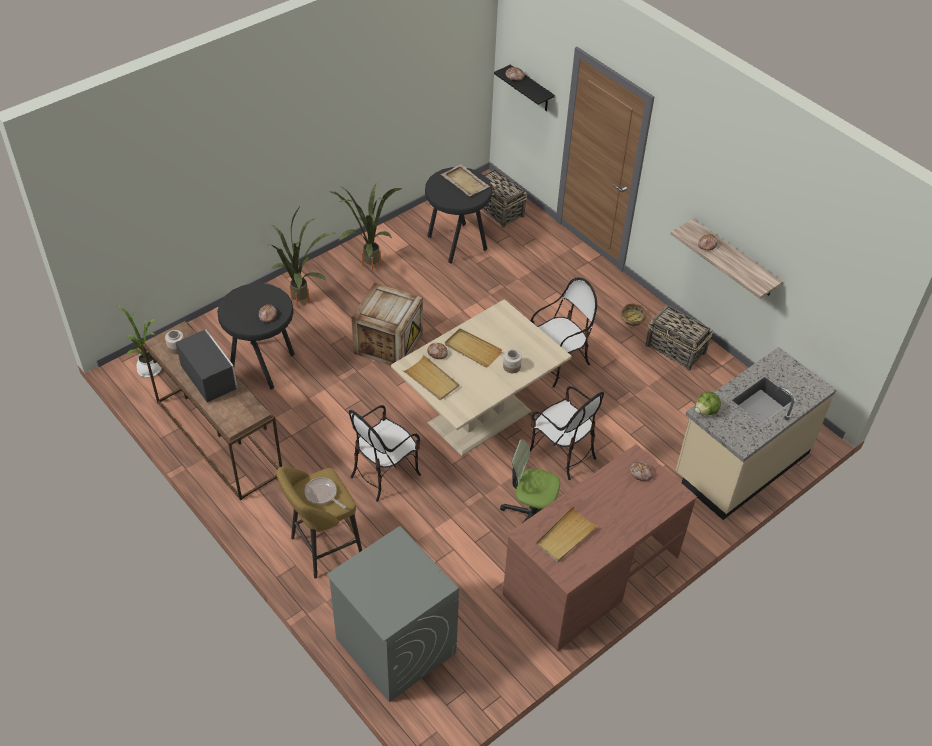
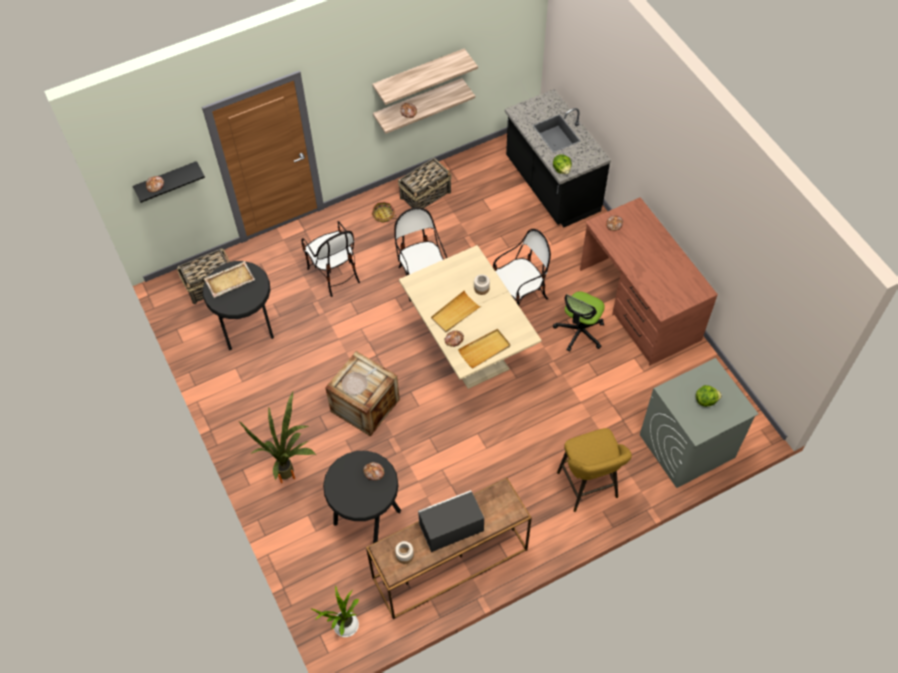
camera: 75 degrees left, 10 degrees up
frying pan [304,477,346,509] -> frying pan moved to [342,368,377,395]
potted plant [329,184,402,272] -> none
chair [349,405,421,502] -> chair moved to [301,221,360,297]
beige tray [536,506,599,562] -> none
beige counter [676,347,836,520] -> black counter [505,89,611,227]
none -> shelf [372,48,478,105]
none -> lettuce [696,385,722,407]

